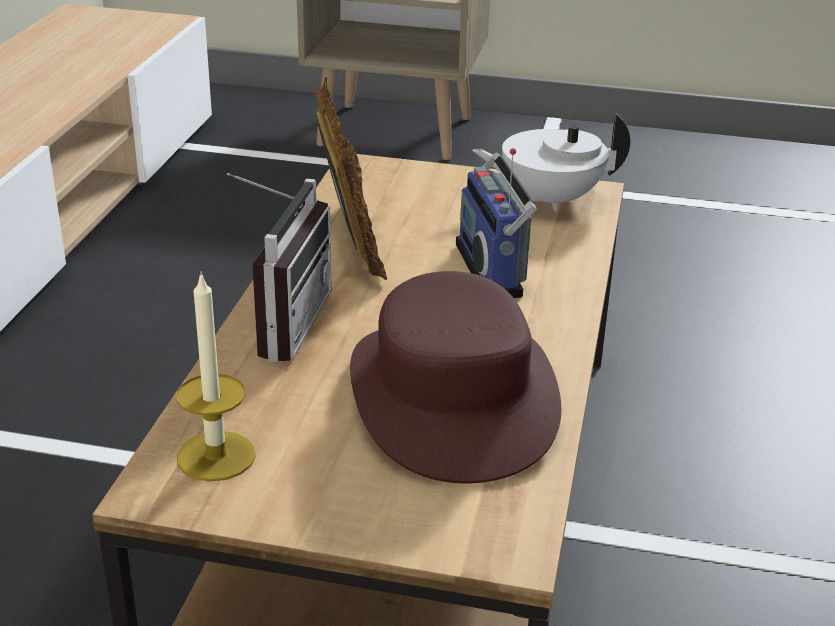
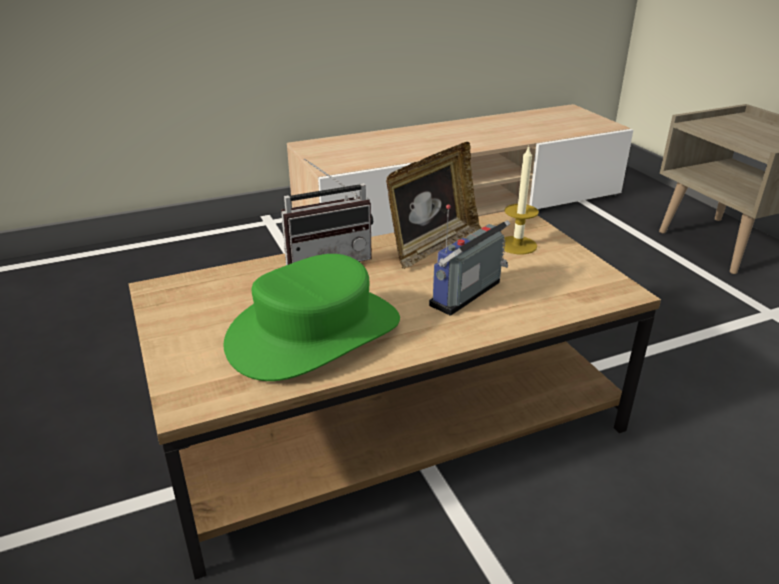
camera: 55 degrees right, 0 degrees up
candle [176,271,256,482] -> candle moved to [503,146,539,254]
brown hat [350,271,561,484] -> green hat [224,254,400,381]
white teapot [472,113,630,211] -> none

